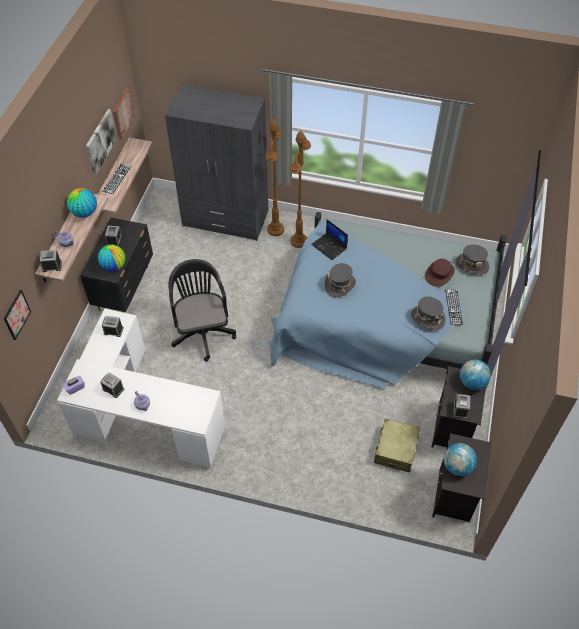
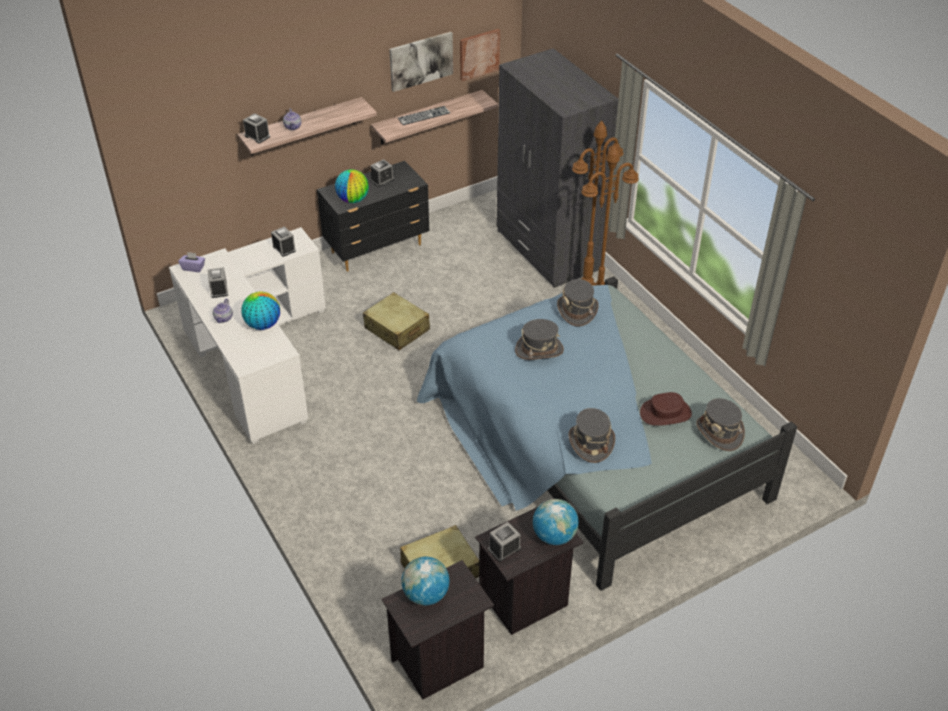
camera: 45 degrees right, 10 degrees down
picture [4,290,31,340] -> none
globe [67,188,97,218] -> globe moved to [241,292,280,330]
black office chair [169,259,236,361] -> beige suitcase [363,292,430,350]
laptop [311,220,348,260] -> grey hat [557,279,599,327]
keyboard [445,289,463,325] -> none

